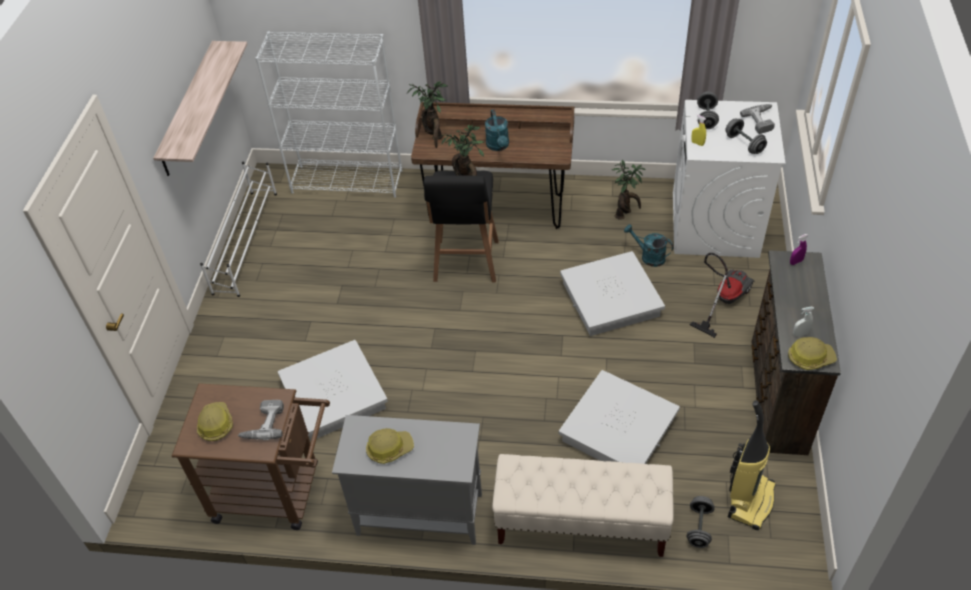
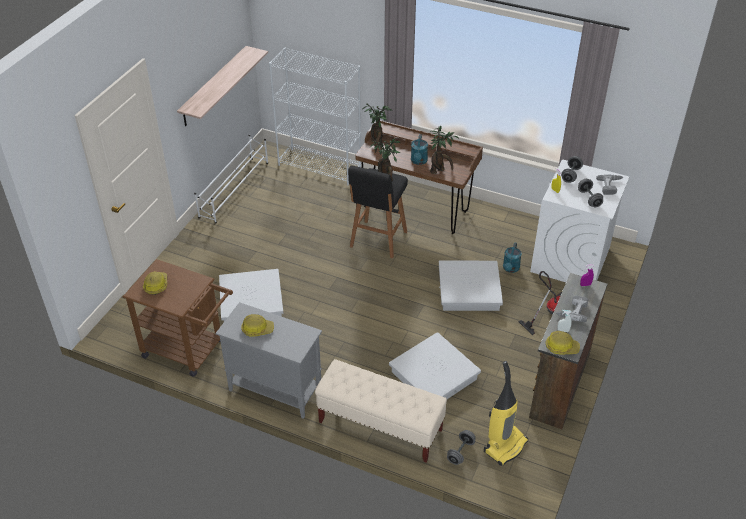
camera: 15 degrees right, 5 degrees down
power drill [238,400,284,440] -> power drill moved to [556,295,588,322]
potted plant [612,160,646,220] -> potted plant moved to [430,126,459,174]
turquoise watering can [624,224,673,267] -> turquoise watering can turned 120 degrees counterclockwise [503,242,522,273]

